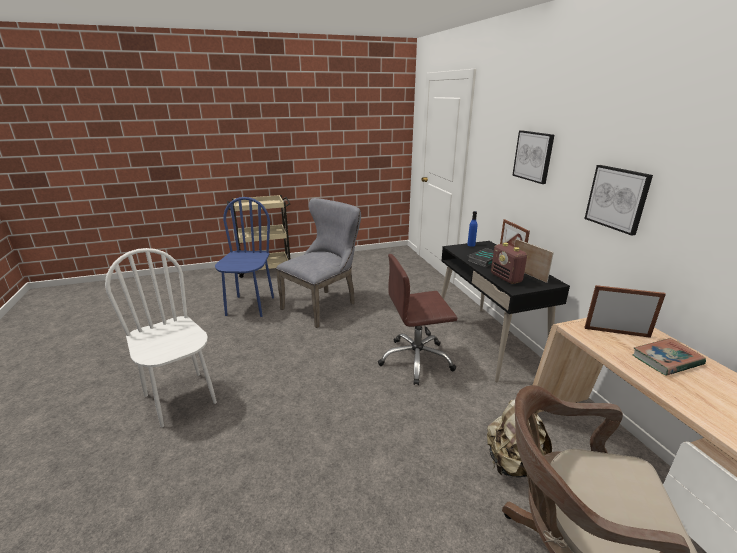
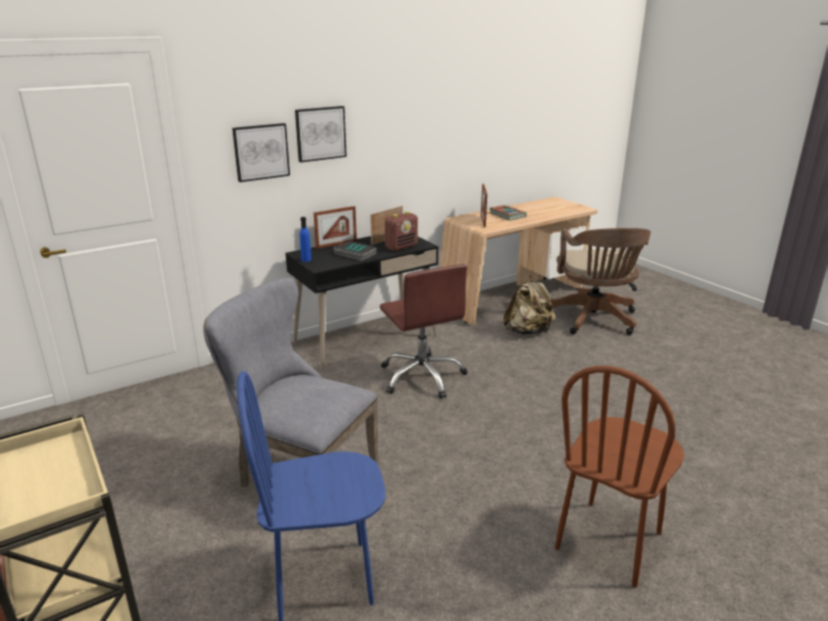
camera: 105 degrees left, 0 degrees up
white chair [105,248,217,427] -> brown chair [555,366,684,587]
picture [584,165,653,236] -> picture moved to [232,123,290,182]

